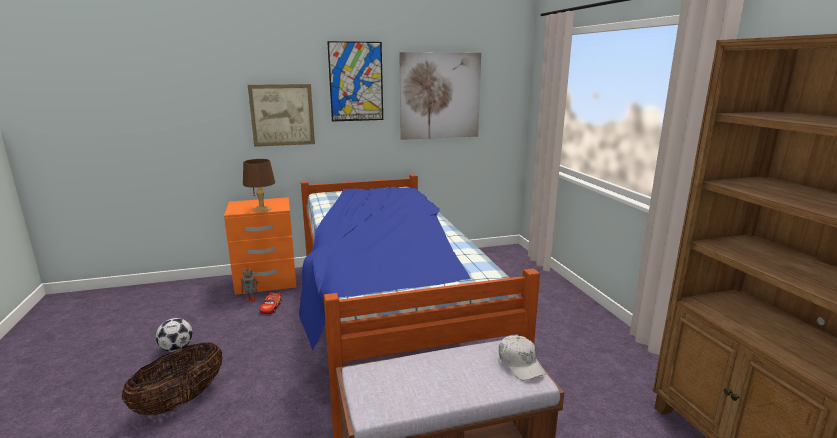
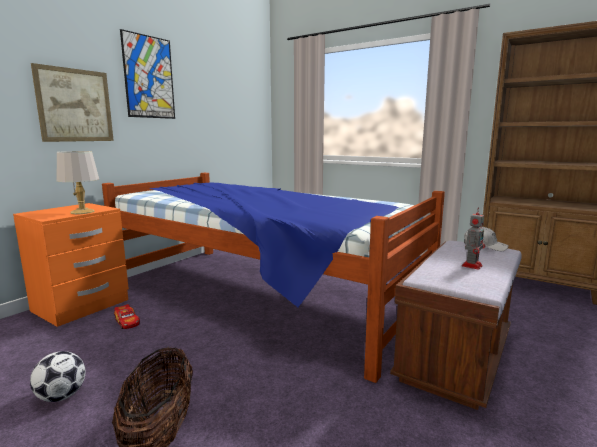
camera: 40 degrees left, 5 degrees down
toy robot [241,266,258,302] -> toy robot moved to [462,207,485,270]
brown table lamp [243,159,275,212] -> grey table lamp [56,151,99,214]
picture [399,52,481,140] -> none

